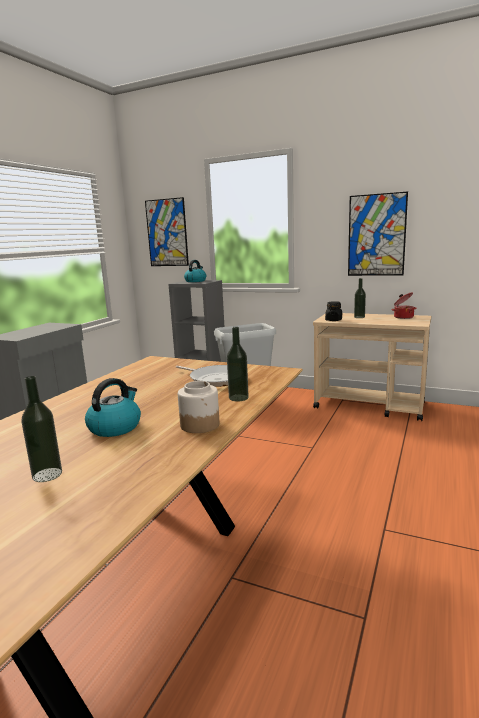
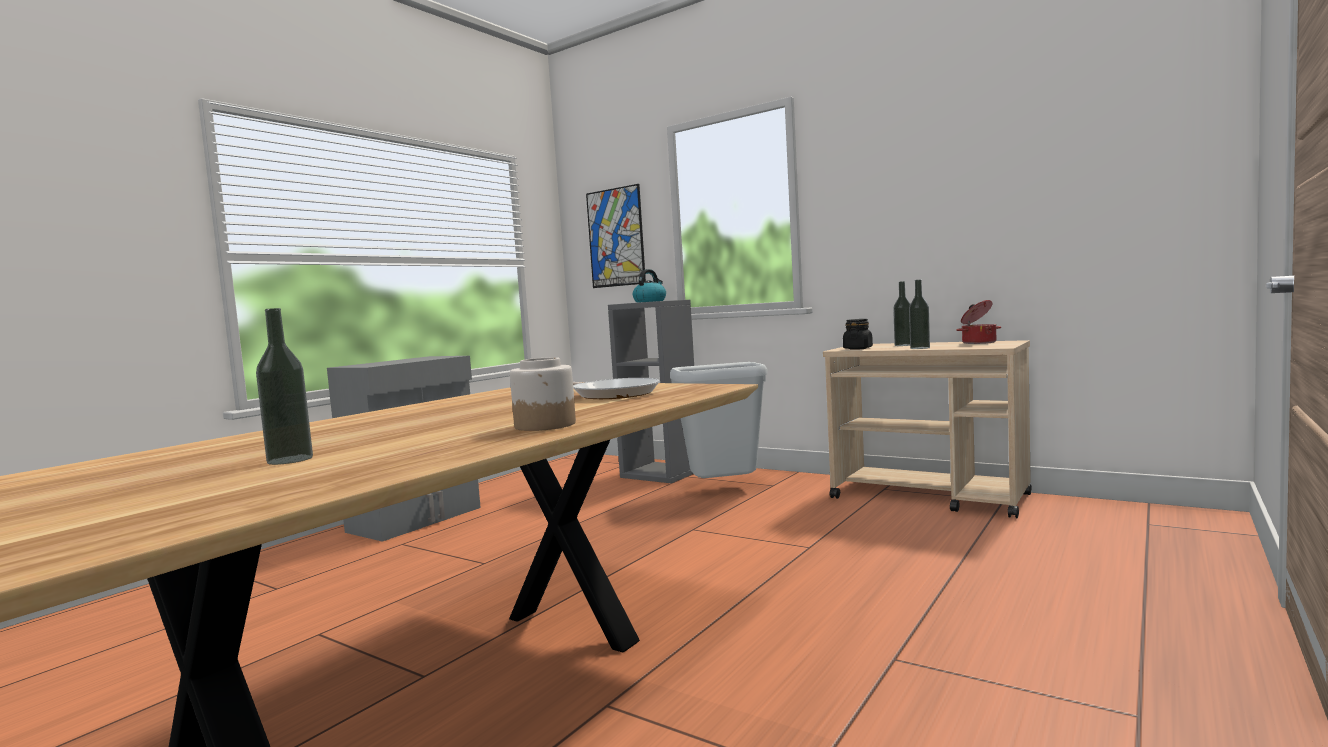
camera: 10 degrees right, 10 degrees down
kettle [85,378,141,437] -> none
bottle [227,327,249,402] -> bottle moved to [909,280,930,349]
picture [348,192,408,276] -> none

